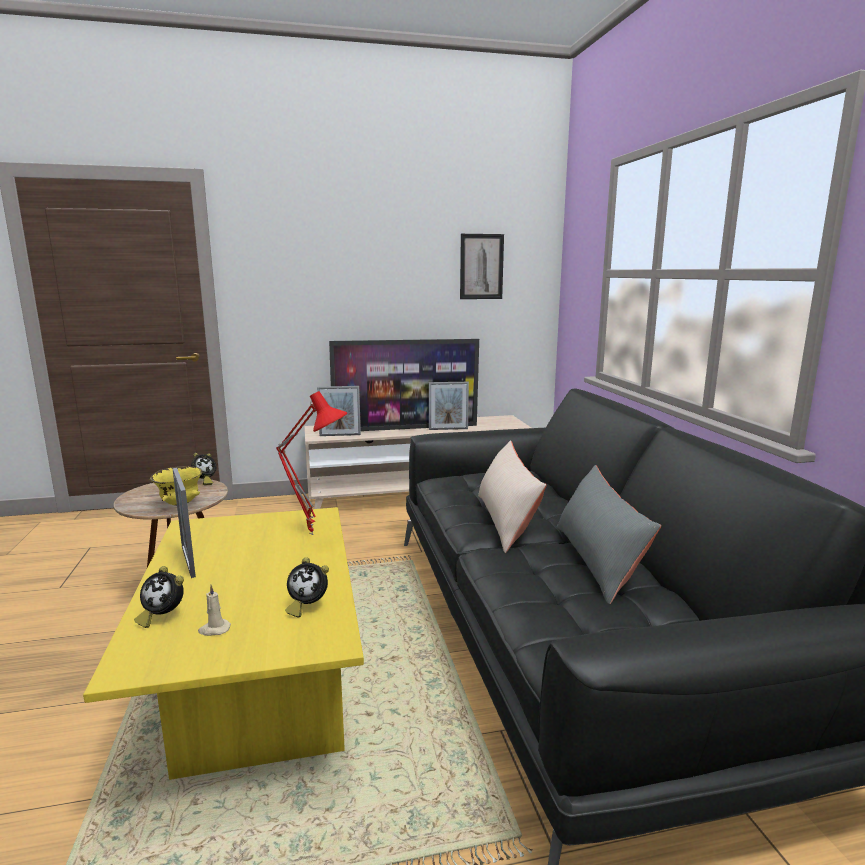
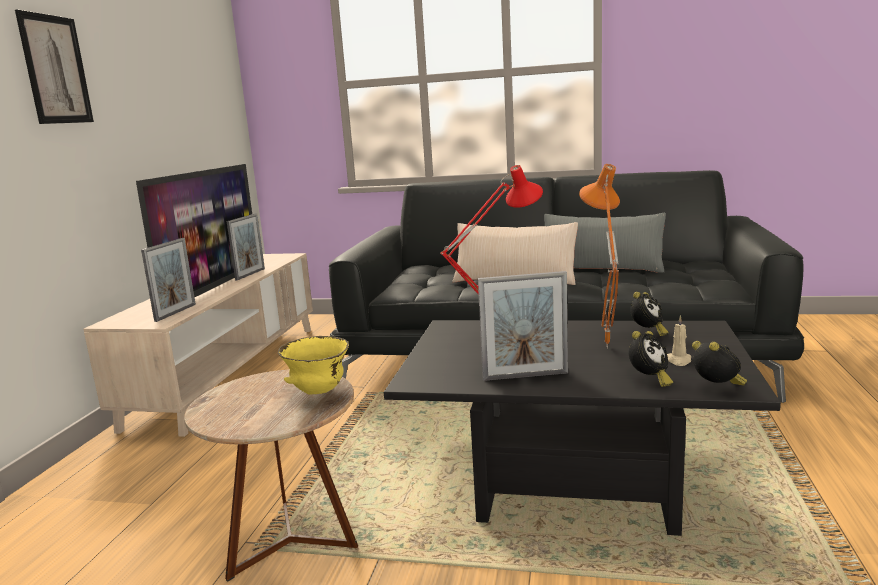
camera: 65 degrees left, 0 degrees up
yellow coffee table [83,507,364,780] -> black coffee table [384,320,781,536]
alarm clock [191,453,217,485] -> alarm clock moved to [692,341,747,385]
picture [460,234,504,299] -> picture moved to [15,9,94,124]
none -> orange table lamp [579,164,620,349]

